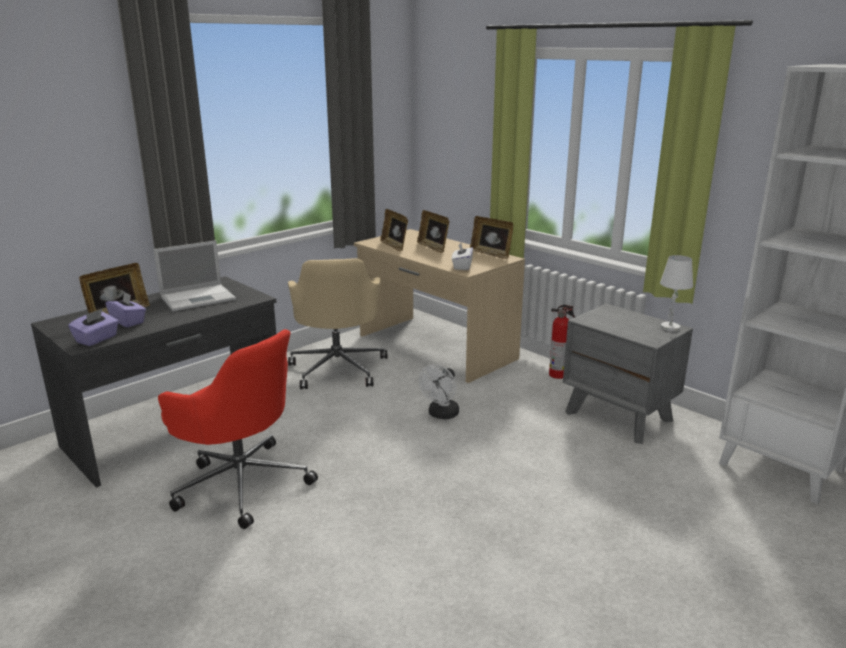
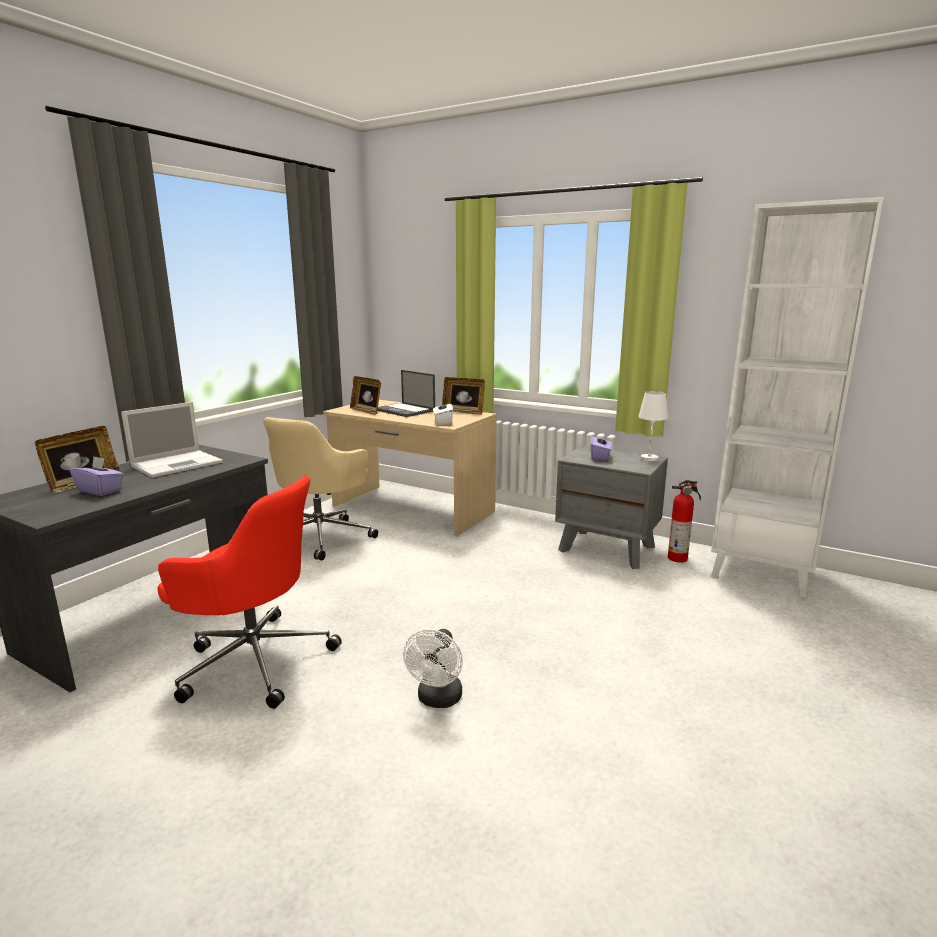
camera: 15 degrees left, 5 degrees down
purple tissue box [68,309,119,346] -> purple tissue box moved to [591,435,612,461]
beige office chair [288,258,387,389] -> beige office chair turned 45 degrees clockwise [263,417,378,560]
picture frame [417,210,450,253] -> laptop [377,370,435,417]
white fan [419,364,459,420] -> white fan moved to [403,629,463,708]
fire extinguisher [549,305,575,379] -> fire extinguisher moved to [668,480,701,563]

